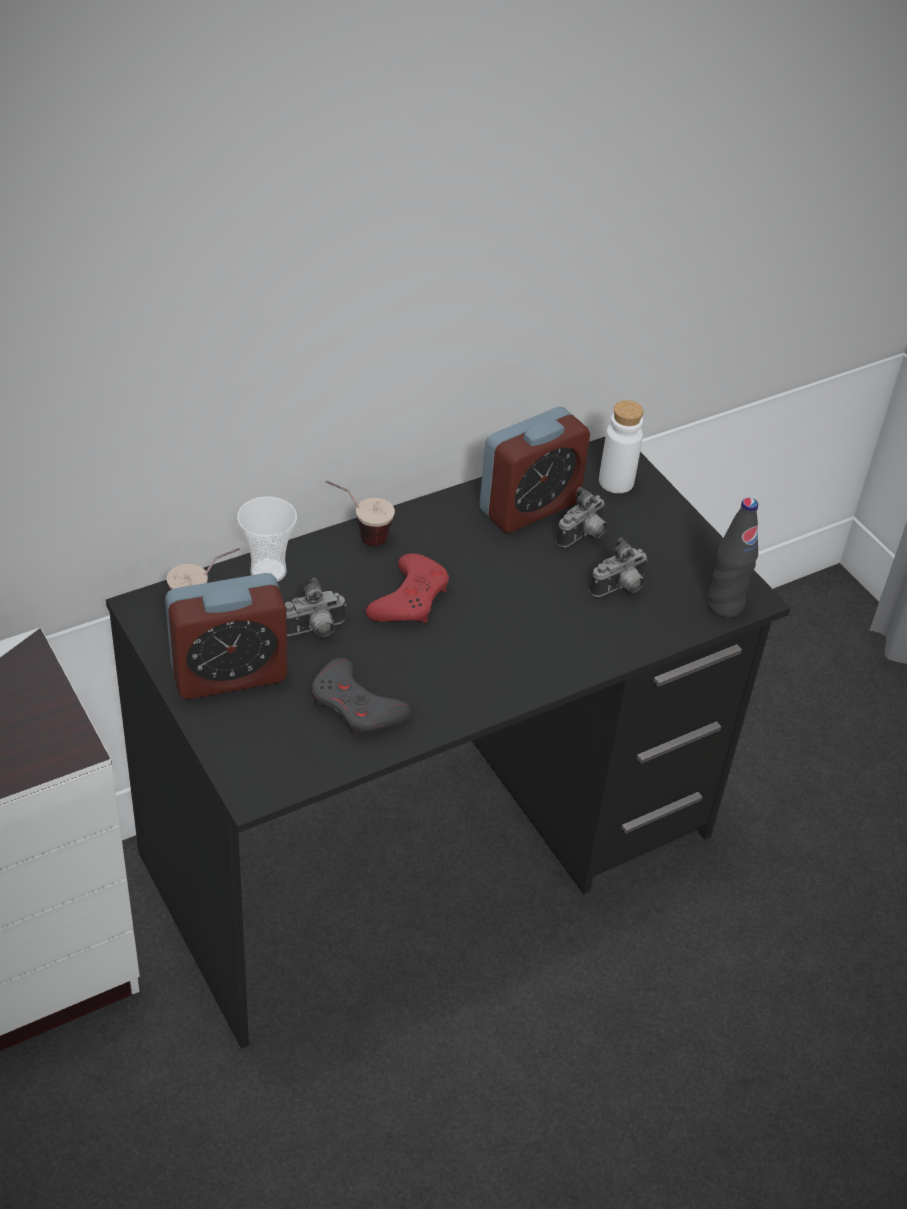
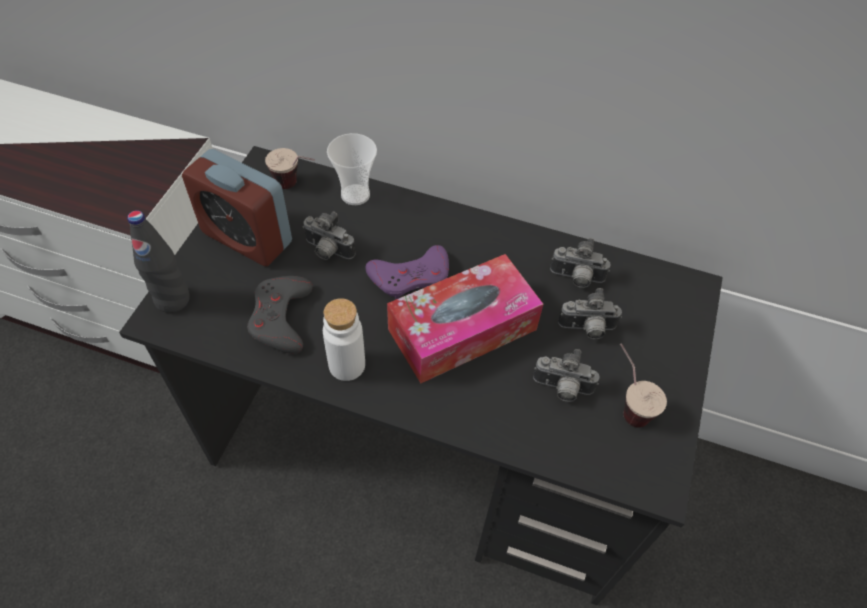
camera: 50 degrees right, 10 degrees up
cup [326,480,395,547] -> cup moved to [620,343,667,428]
red game controller [366,553,449,623] -> purple game controller [366,245,449,299]
alarm clock [479,407,590,533] -> camera [550,238,611,288]
white bottle [599,400,644,493] -> white bottle moved to [323,298,365,381]
black bottle [707,498,758,618] -> black bottle moved to [127,210,190,313]
none -> tissue box [387,254,543,383]

